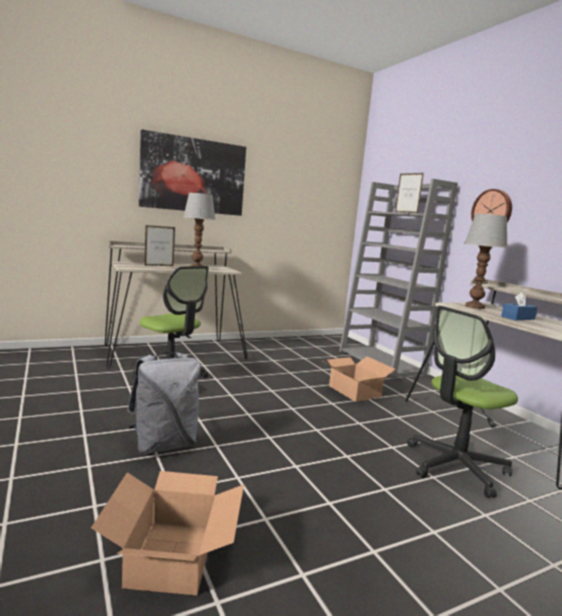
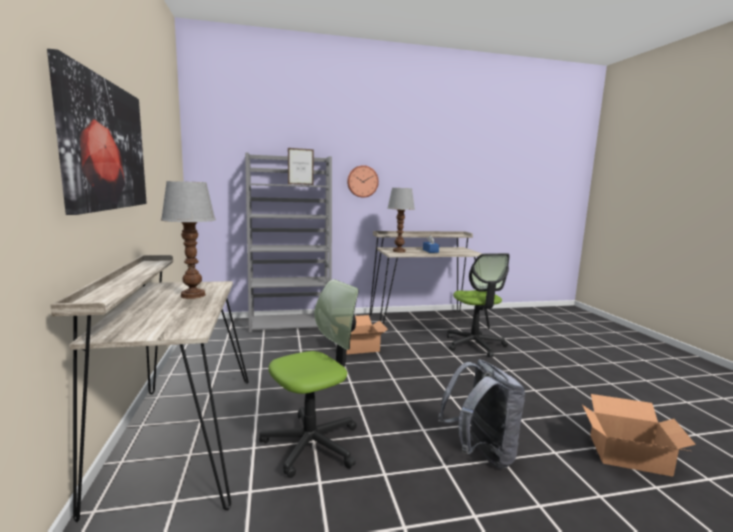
camera: 75 degrees left, 0 degrees up
picture frame [144,225,175,266] -> none

